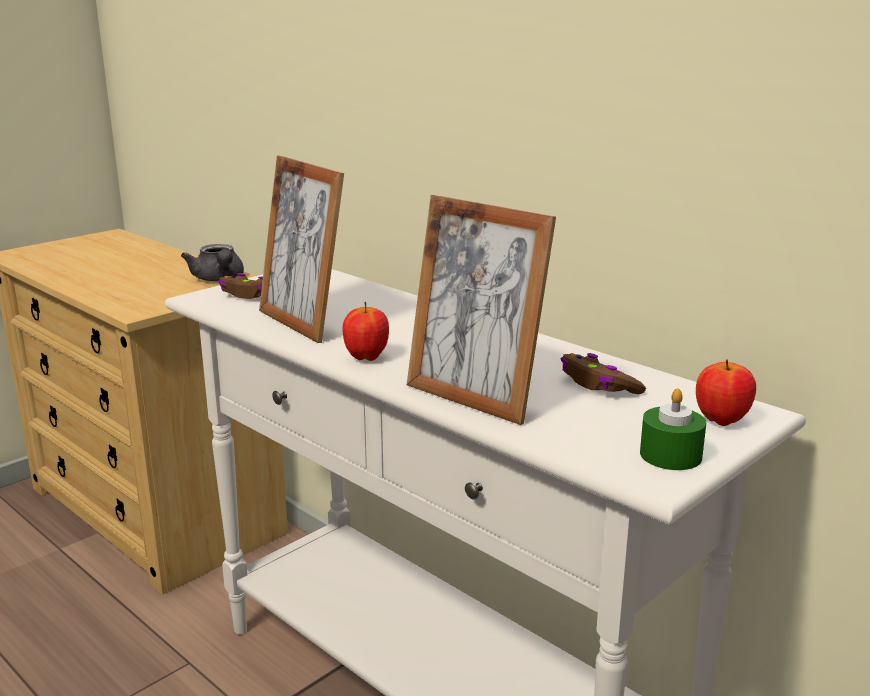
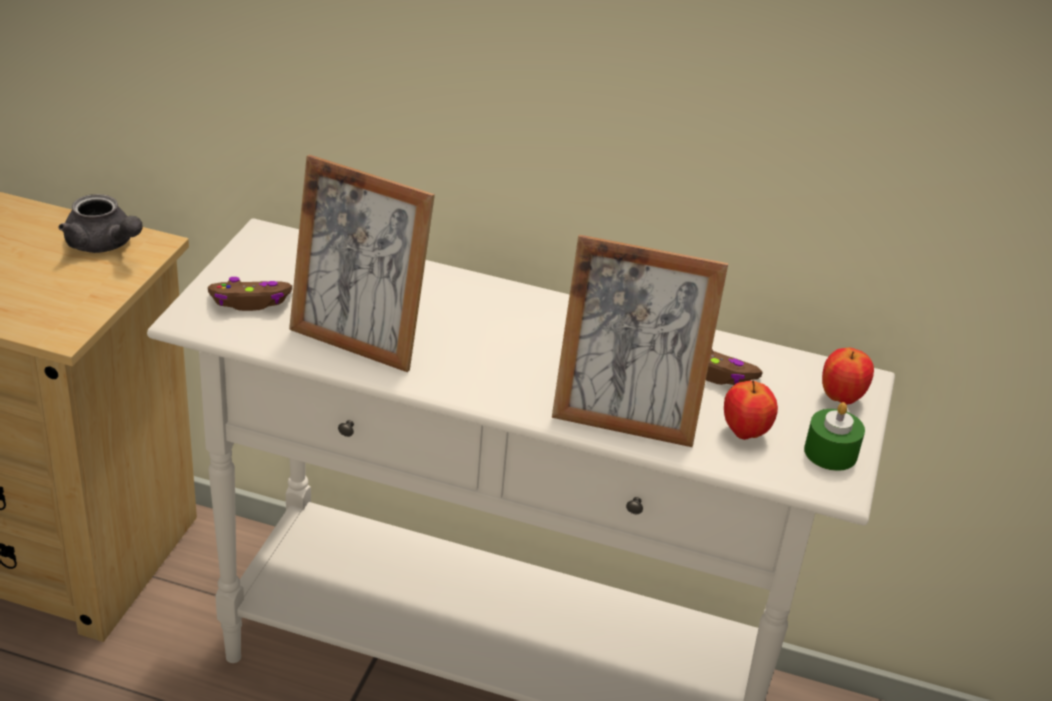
camera: 30 degrees left, 15 degrees up
apple [342,302,389,361] -> apple moved to [724,380,778,440]

